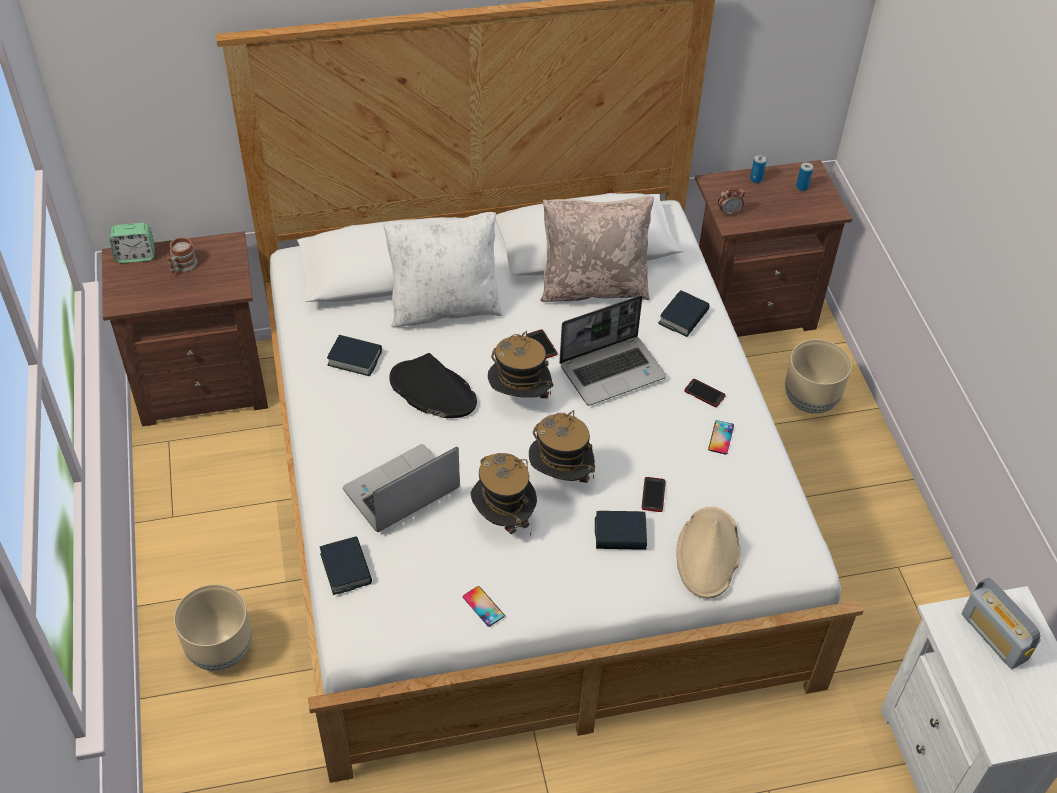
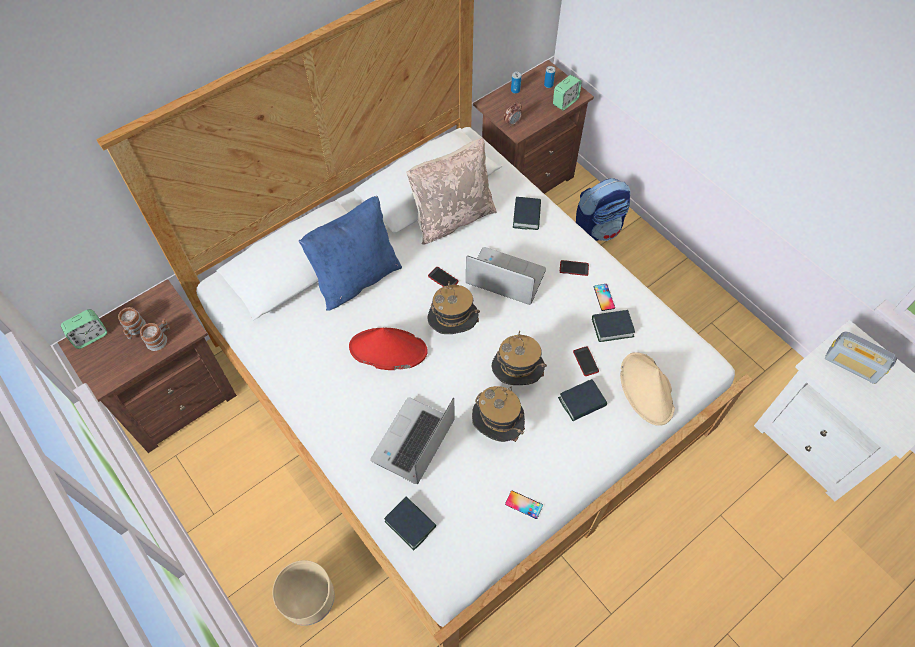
camera: 25 degrees left, 10 degrees up
book [327,335,382,376] -> book moved to [592,310,635,342]
white pillow [383,212,502,327] -> blue pillow [299,196,402,311]
black hat [390,353,477,418] -> red hat [349,328,428,370]
laptop [559,295,666,406] -> laptop turned 105 degrees counterclockwise [466,247,546,305]
beige planter [785,339,852,414] -> backpack [576,178,630,241]
none -> mug [140,319,170,351]
none -> alarm clock [553,75,582,111]

